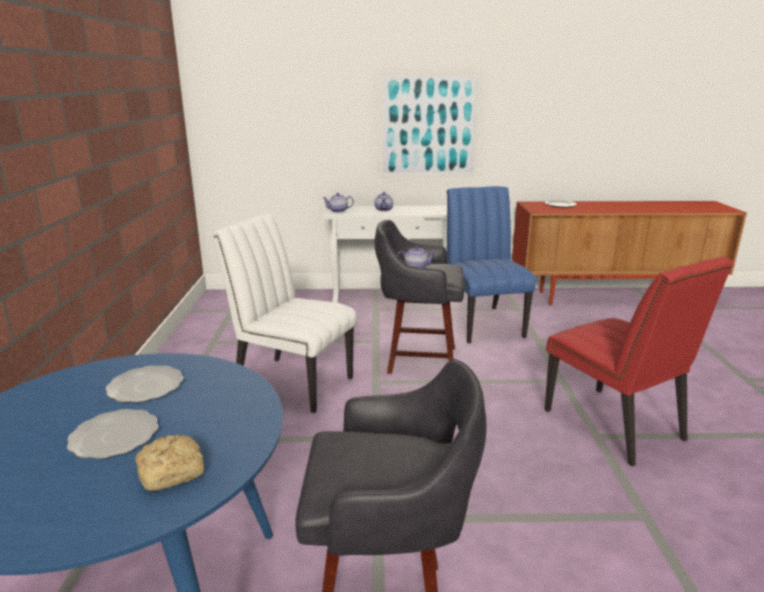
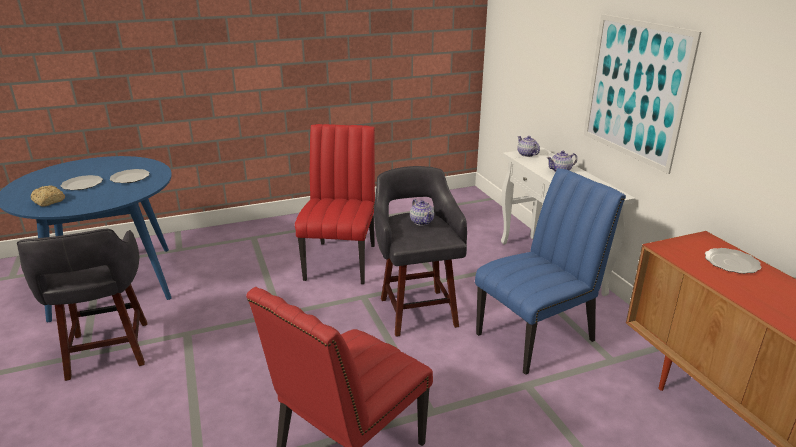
camera: 70 degrees right, 5 degrees up
white chair [213,214,357,413] -> red chair [295,124,375,284]

